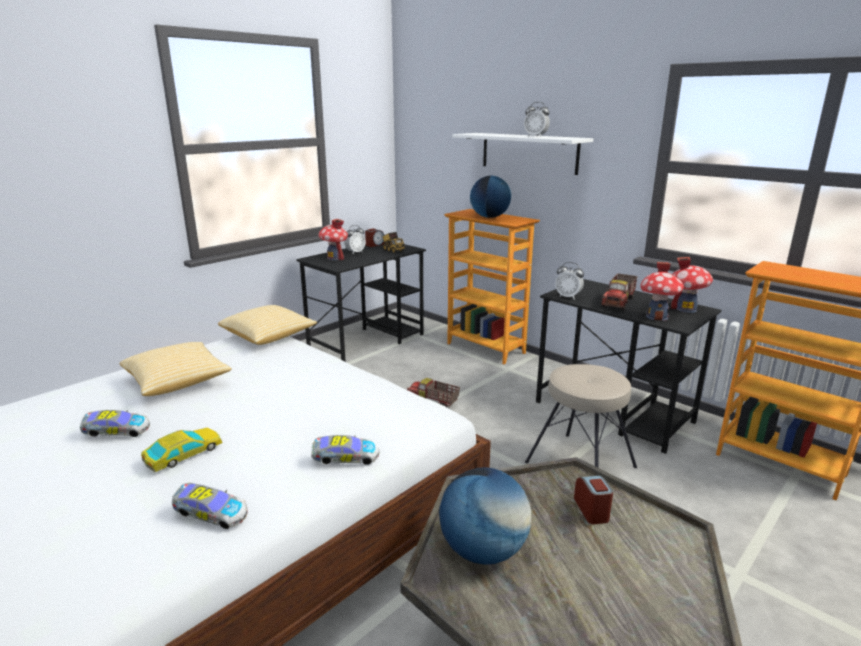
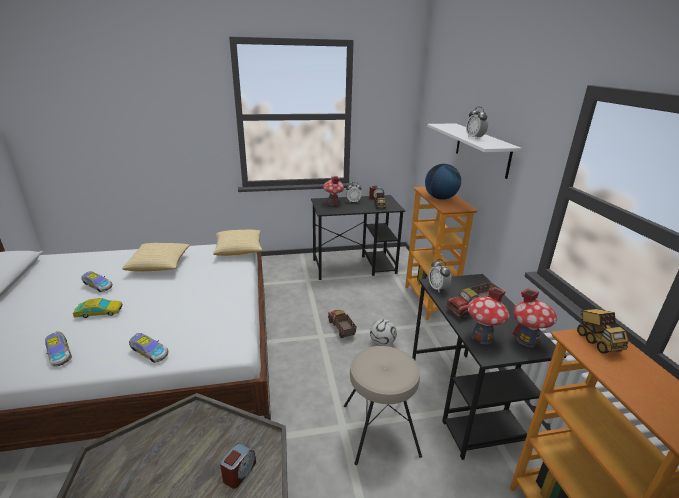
camera: 35 degrees right, 5 degrees up
globe [439,467,531,565] -> none
none -> football [370,319,397,346]
none -> toy truck [577,309,629,354]

